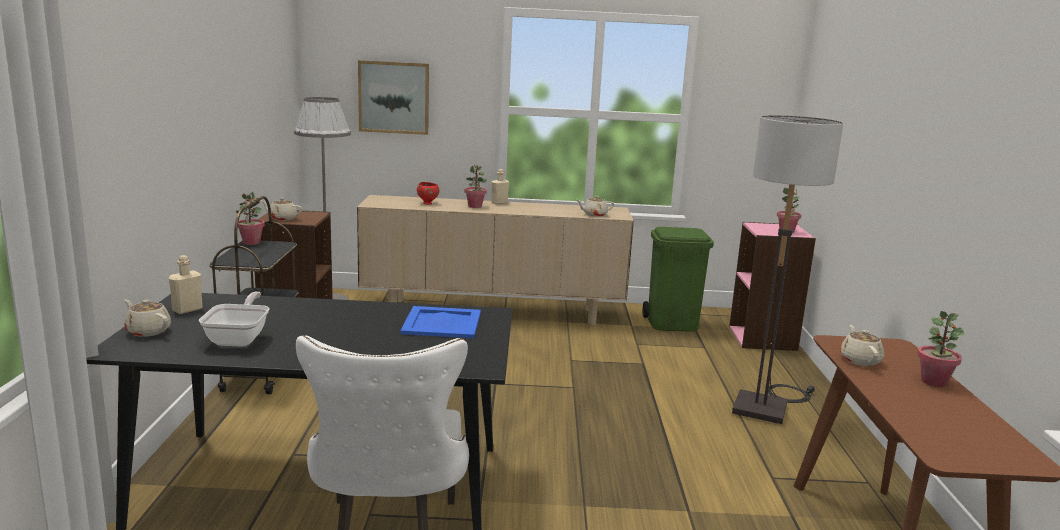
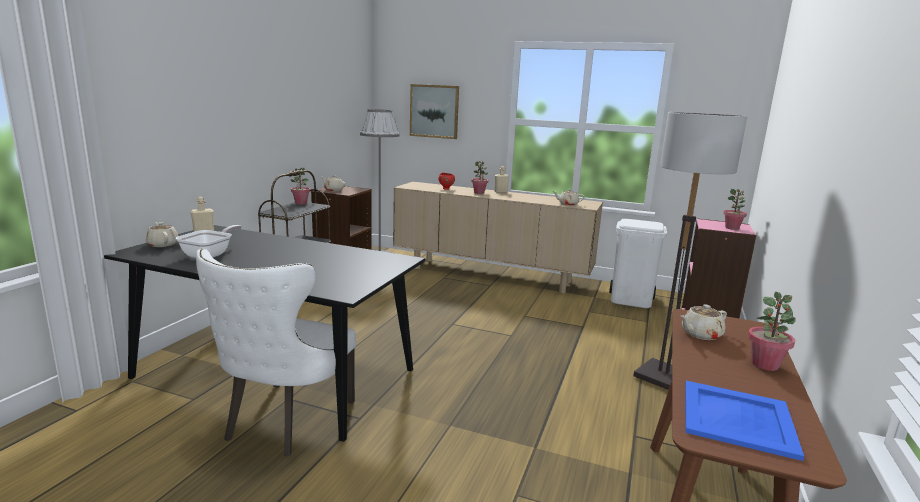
camera: 20 degrees right, 0 degrees up
blue tray [400,306,481,338] -> blue tray moved to [685,381,804,461]
green trash can [643,227,714,332] -> white trash can [609,219,667,308]
beige teapot [840,325,884,366] -> beige teapot turned 135 degrees counterclockwise [681,304,727,340]

